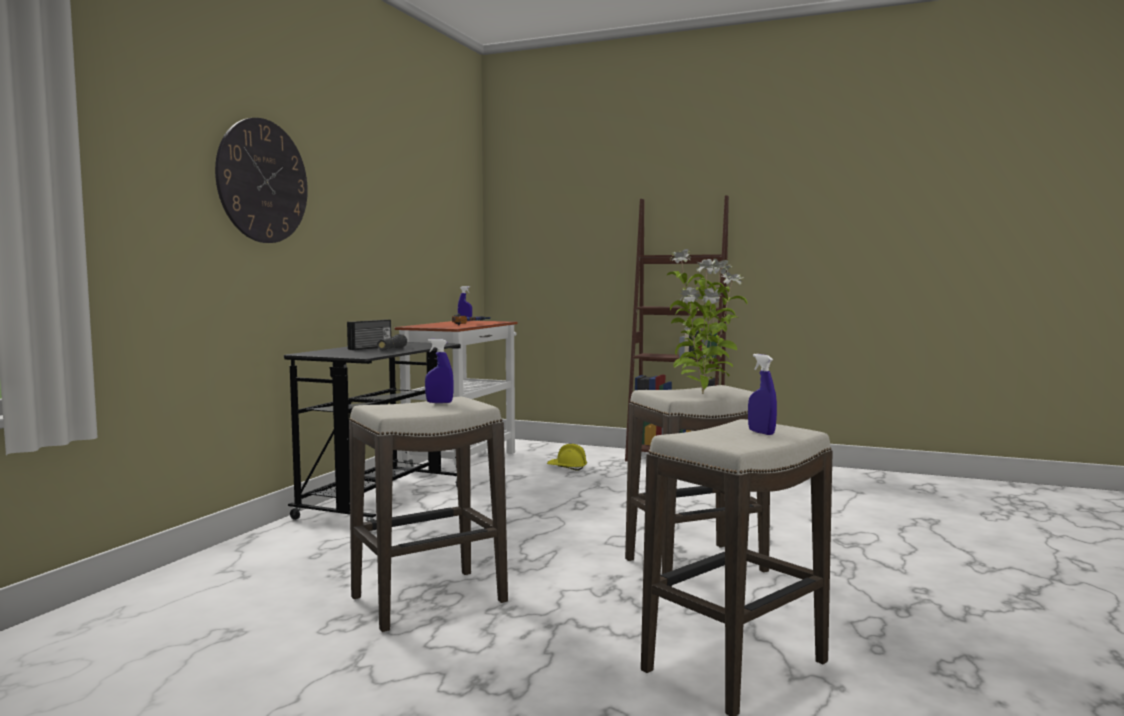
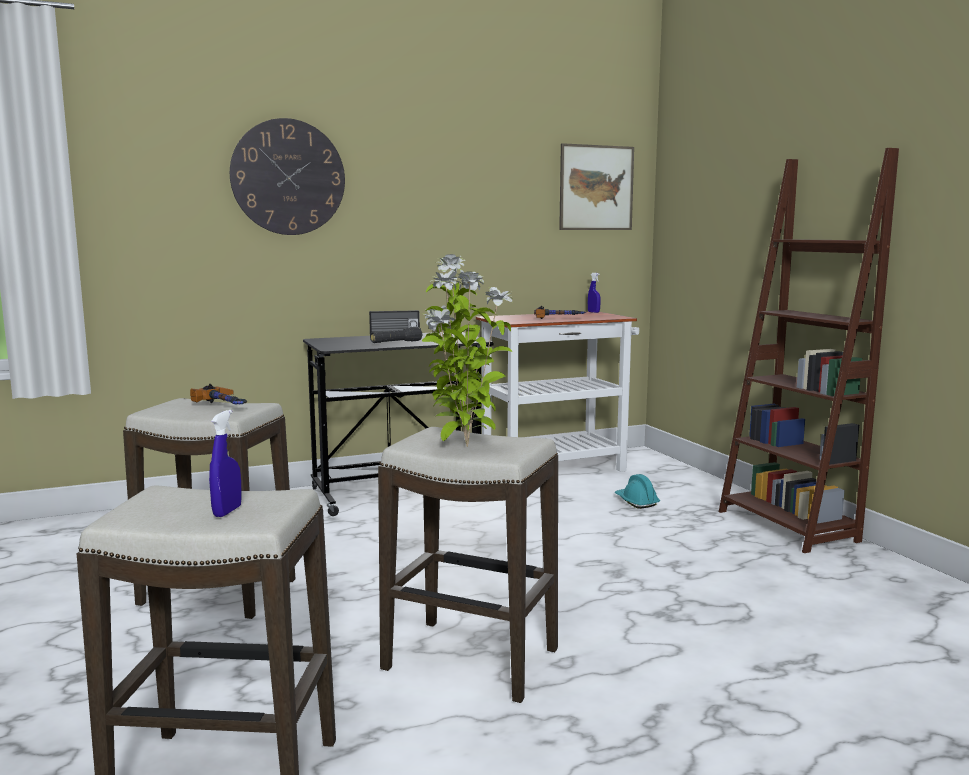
camera: 45 degrees right, 5 degrees up
blue spray bottle [425,339,454,403] -> hammer [190,384,248,405]
yellow hard hat [547,444,587,471] -> turquoise hard hat [615,474,660,509]
none -> picture [559,143,634,230]

